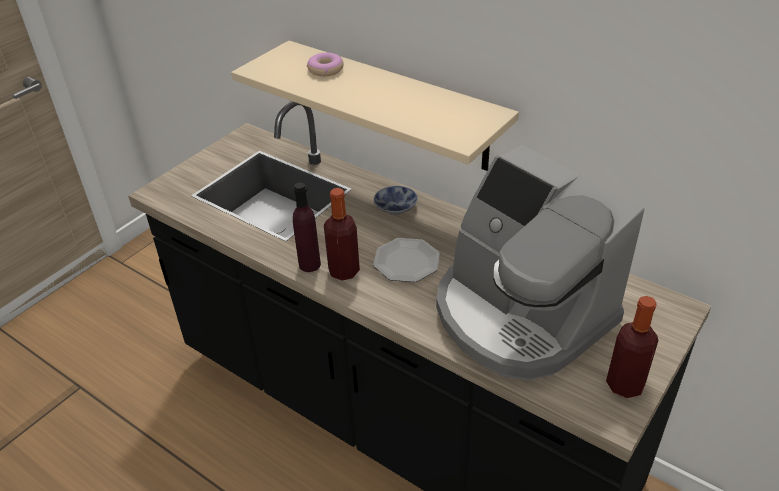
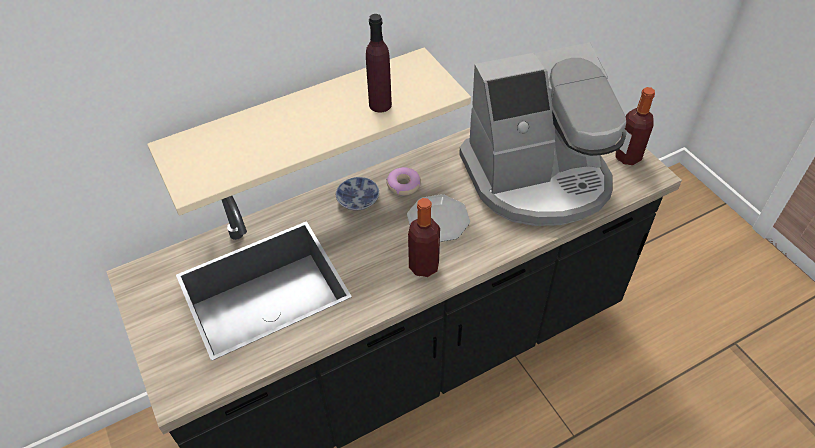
camera: 65 degrees left, 10 degrees up
purple bottle [293,182,321,272] -> purple bottle moved to [366,14,392,113]
donut [307,53,344,76] -> donut moved to [386,167,421,196]

